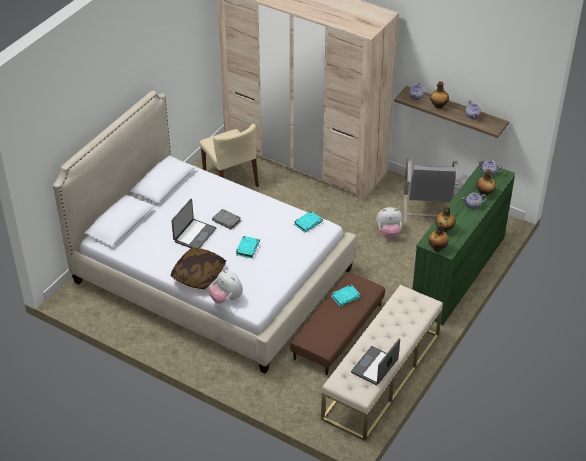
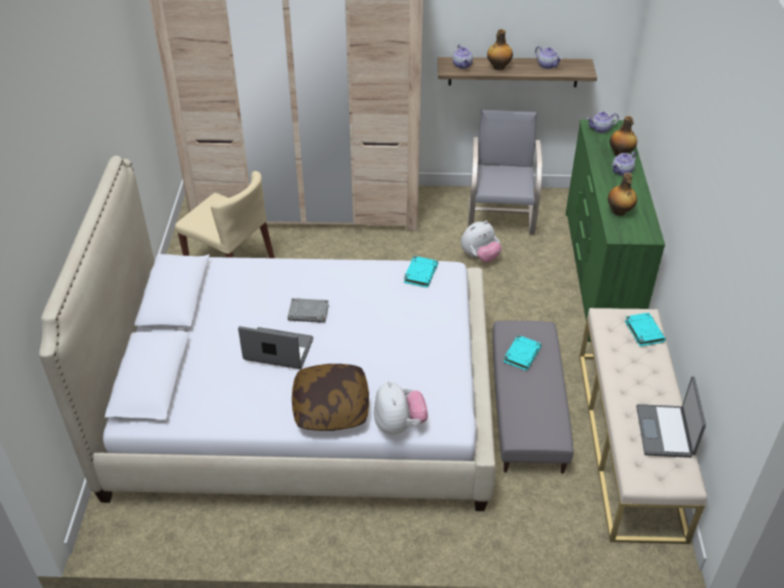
camera: 30 degrees left, 0 degrees up
laptop [171,199,216,248] -> laptop turned 75 degrees counterclockwise [238,326,313,369]
plush toy [208,270,243,303] -> plush toy turned 120 degrees counterclockwise [374,381,428,435]
turquoise book [236,236,260,258] -> turquoise book moved to [625,312,666,347]
brown ottoman [290,273,385,375] -> grey ottoman [492,321,573,474]
grey chair [403,159,459,223] -> grey chair turned 150 degrees counterclockwise [468,109,542,235]
bottle [428,222,449,252] -> none

